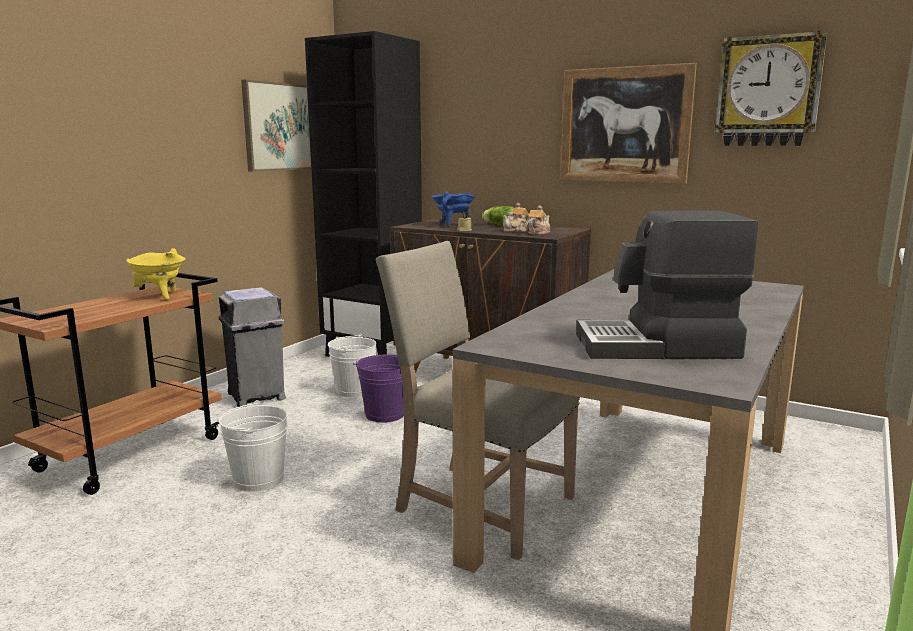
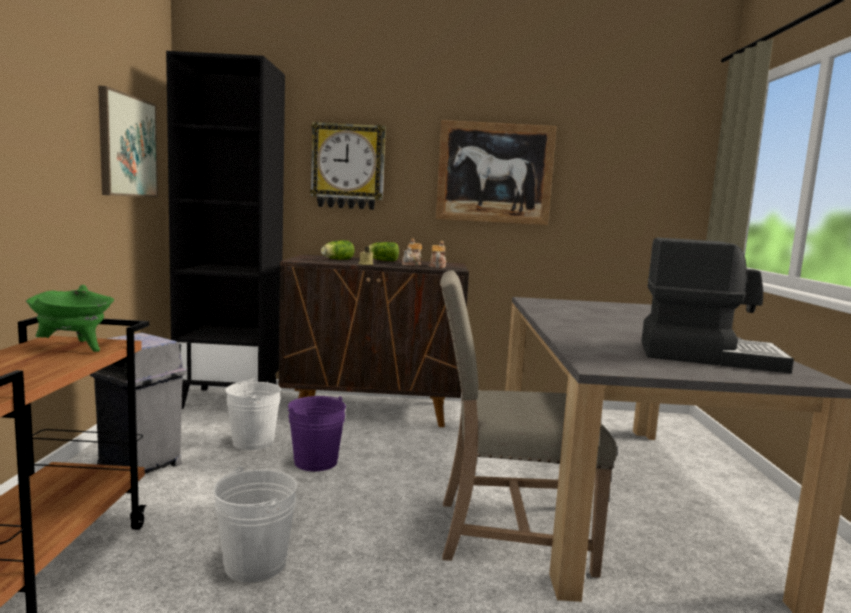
camera: 30 degrees left, 5 degrees down
yellow cooking pot [126,248,186,300] -> green cooking pot [26,285,114,352]
blue cooking pot [432,191,475,227] -> lettuce [321,240,355,260]
coffee machine [576,211,758,359] -> coffee machine turned 135 degrees counterclockwise [641,238,794,374]
wall clock [715,31,828,146] -> wall clock moved to [310,122,386,210]

